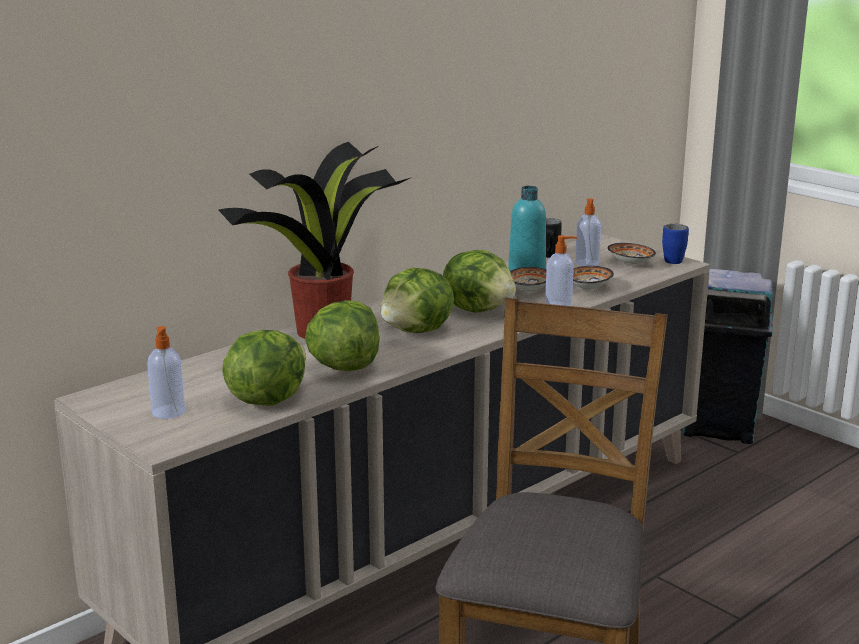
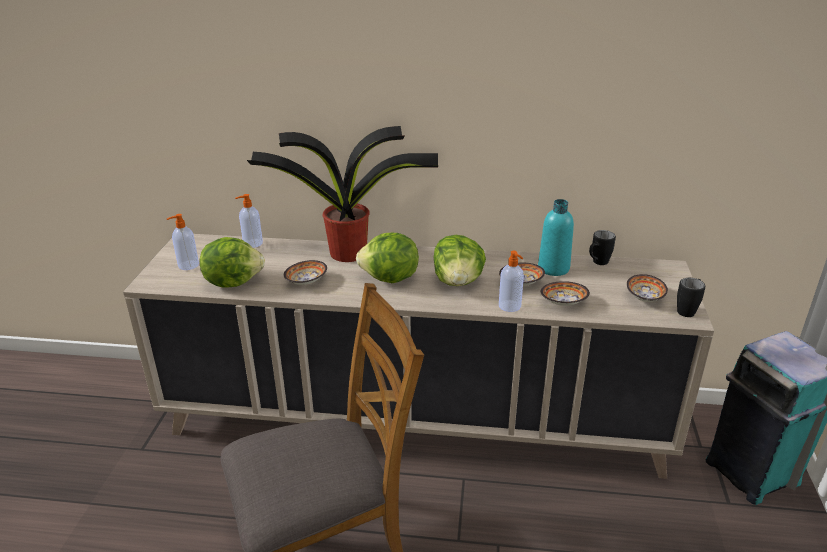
camera: 50 degrees right, 10 degrees up
lettuce [305,300,380,371] -> bowl [284,260,327,285]
soap dispenser [575,198,601,266] -> soap dispenser moved to [235,194,263,248]
blue mug [662,224,689,264] -> black mug [677,278,705,317]

